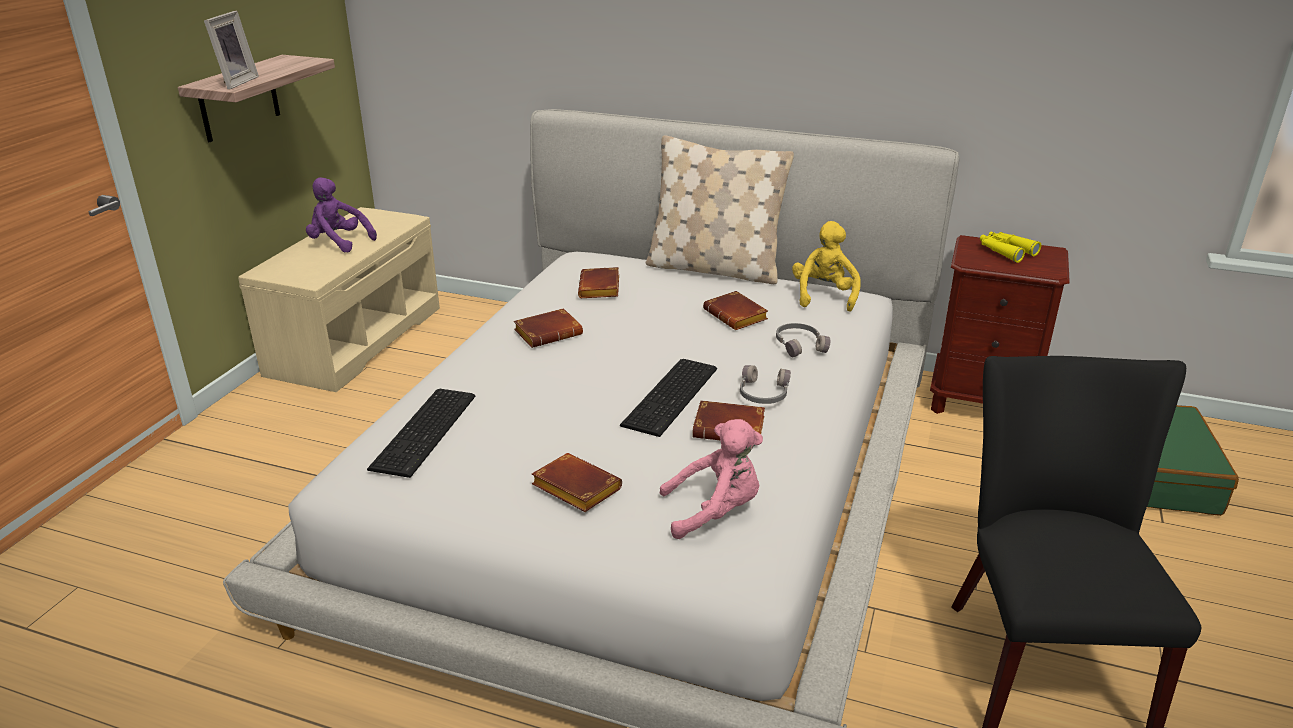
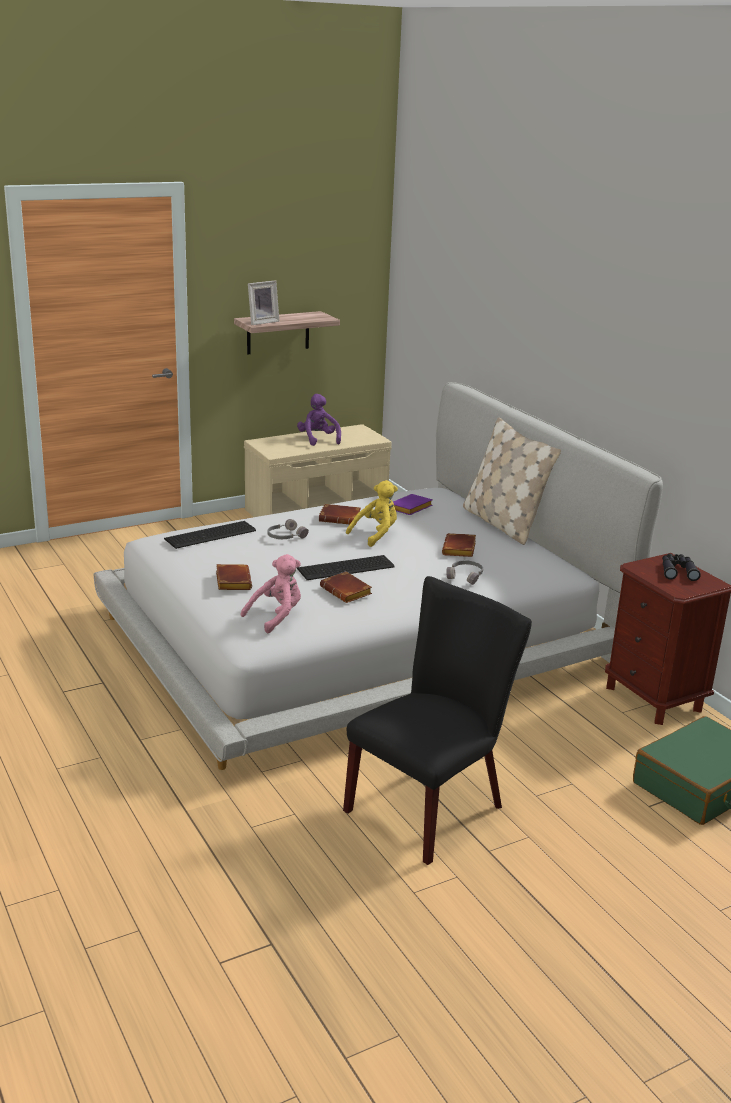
camera: 40 degrees right, 5 degrees down
brown book [578,267,619,298] -> purple book [393,494,433,515]
pink plush toy [660,419,763,539] -> pink plush toy turned 75 degrees counterclockwise [241,554,301,634]
grey headphones [740,365,791,404] -> grey headphones moved to [268,519,309,539]
yellow plush toy [792,221,861,311] -> yellow plush toy moved to [346,480,398,547]
yellow binoculars [980,231,1041,263] -> black binoculars [662,553,701,581]

